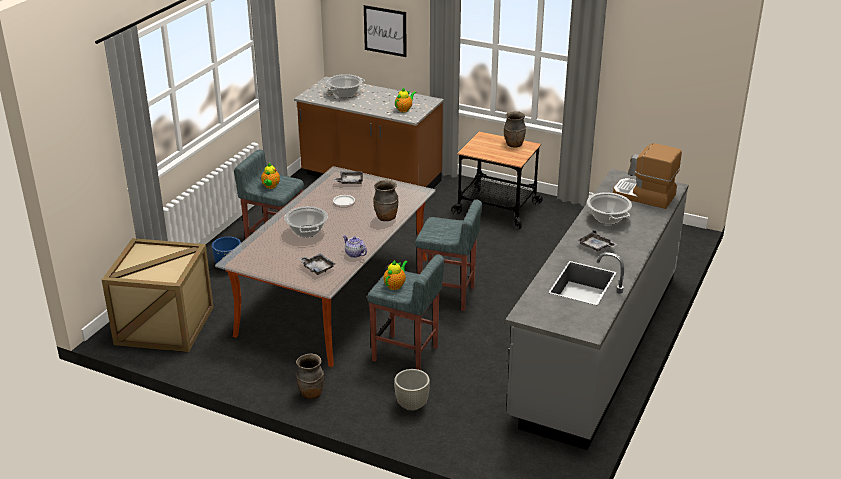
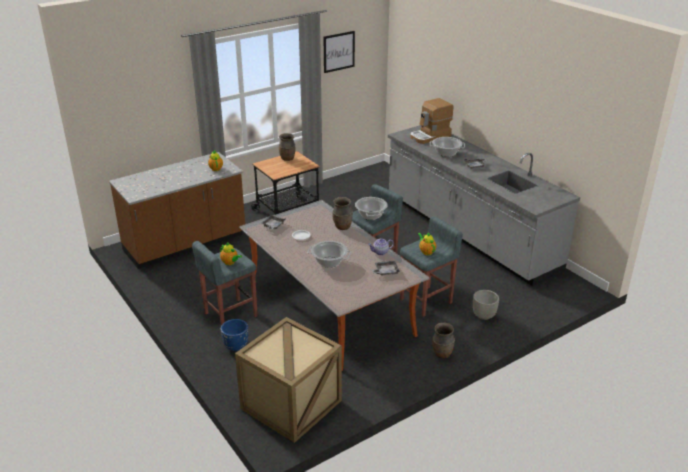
camera: 60 degrees left, 0 degrees up
cooking pot [324,74,365,98] -> cooking pot moved to [355,197,388,220]
picture [364,5,407,57] -> picture moved to [324,31,355,73]

